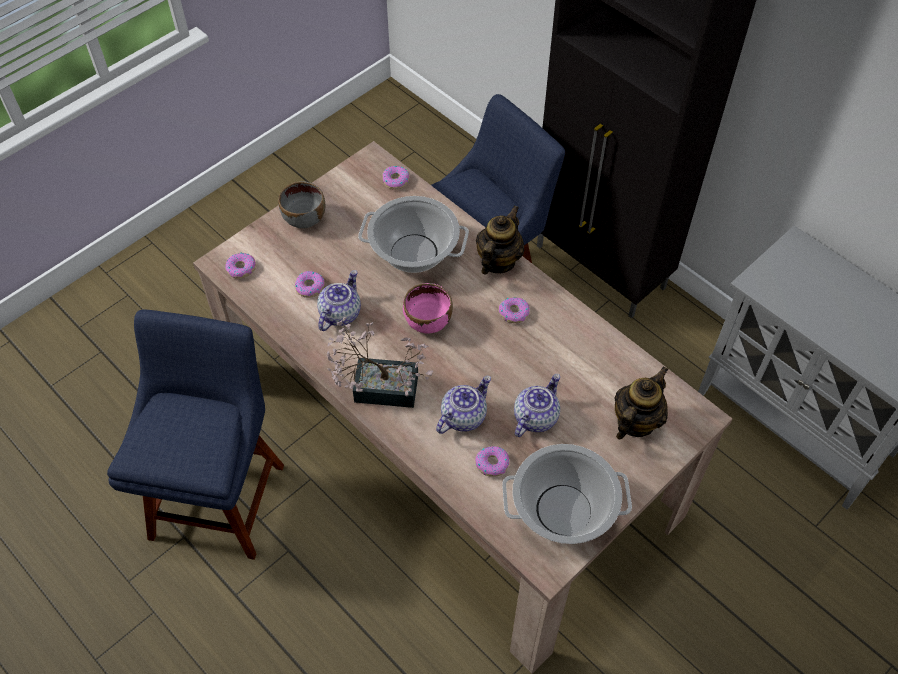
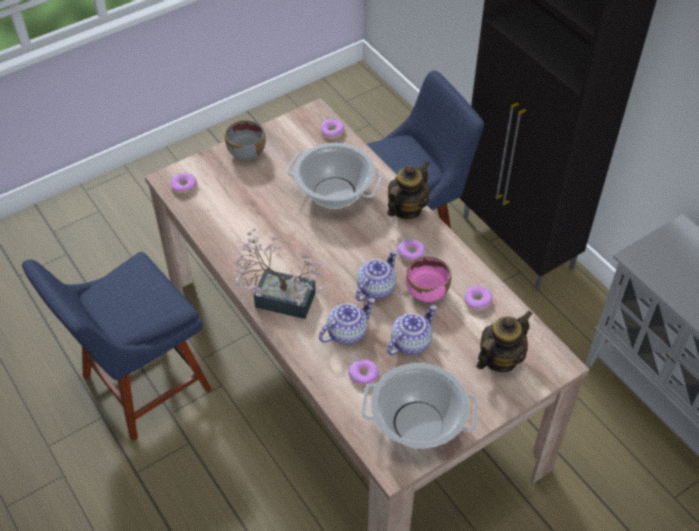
camera: 10 degrees right, 5 degrees down
blue chair [107,310,284,560] -> blue chair turned 150 degrees counterclockwise [22,251,212,441]
donut [295,271,325,298] -> donut moved to [464,286,492,311]
teapot [317,270,361,331] -> teapot moved to [356,250,397,301]
pink bowl [403,283,453,334] -> pink bowl moved to [405,256,452,302]

